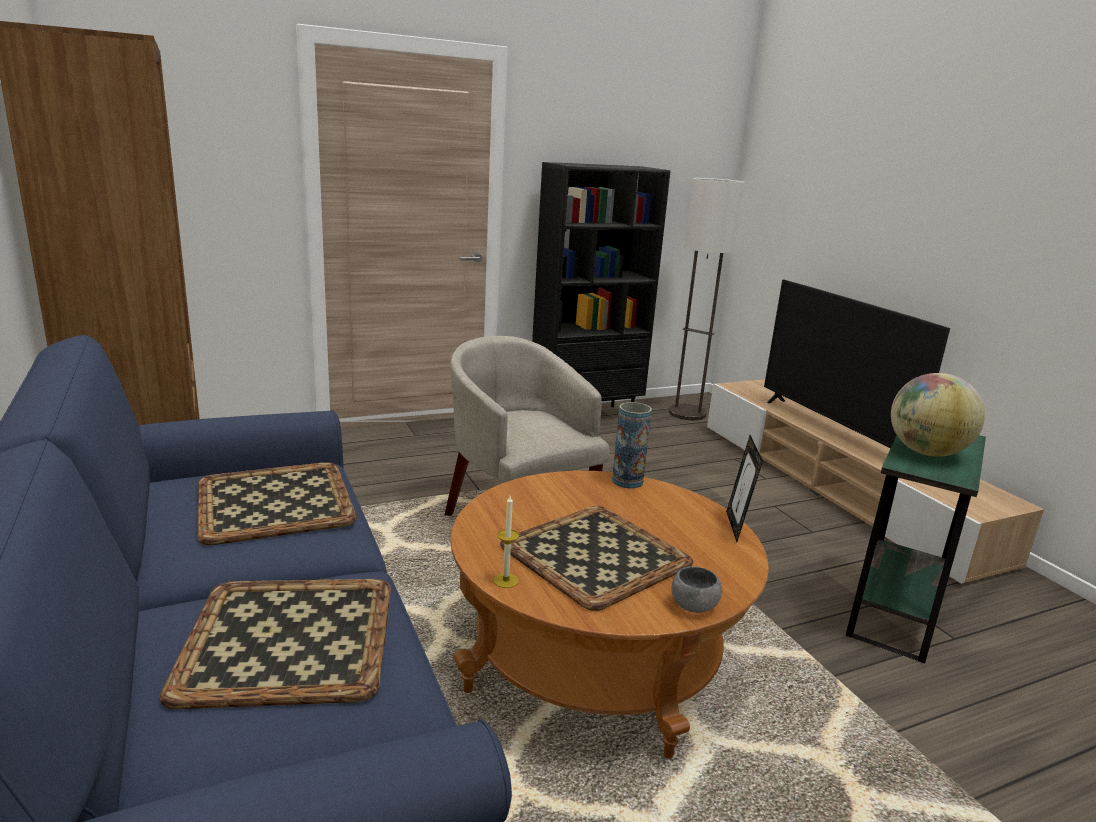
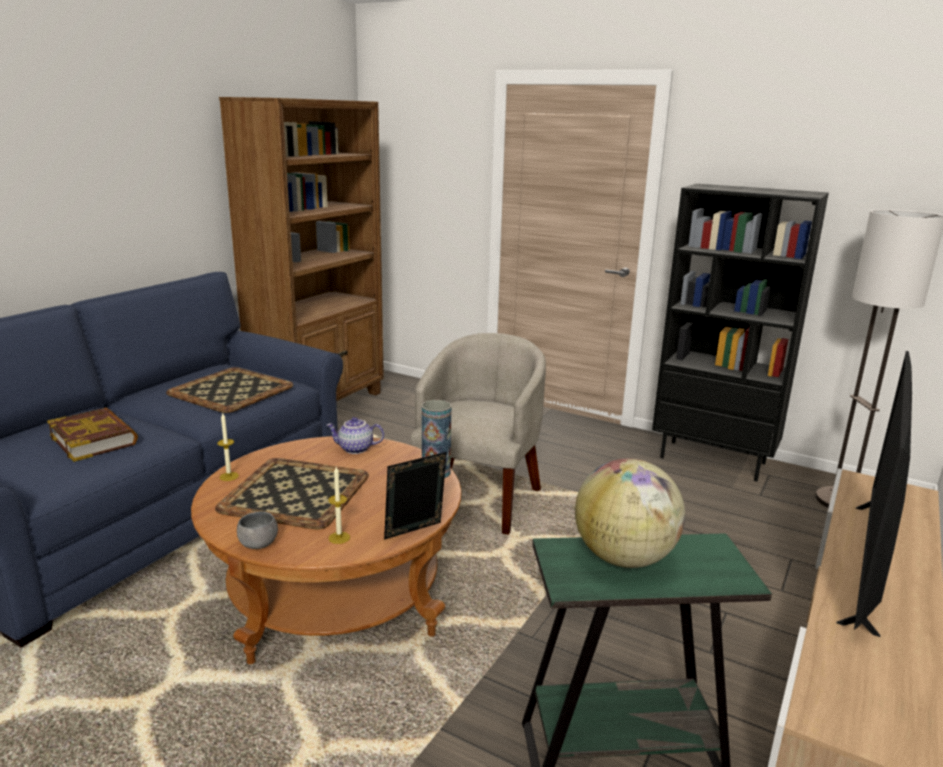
camera: 55 degrees right, 0 degrees up
tray [159,579,391,709] -> book [47,407,138,462]
none -> teapot [327,417,384,454]
none -> candle [328,467,350,544]

